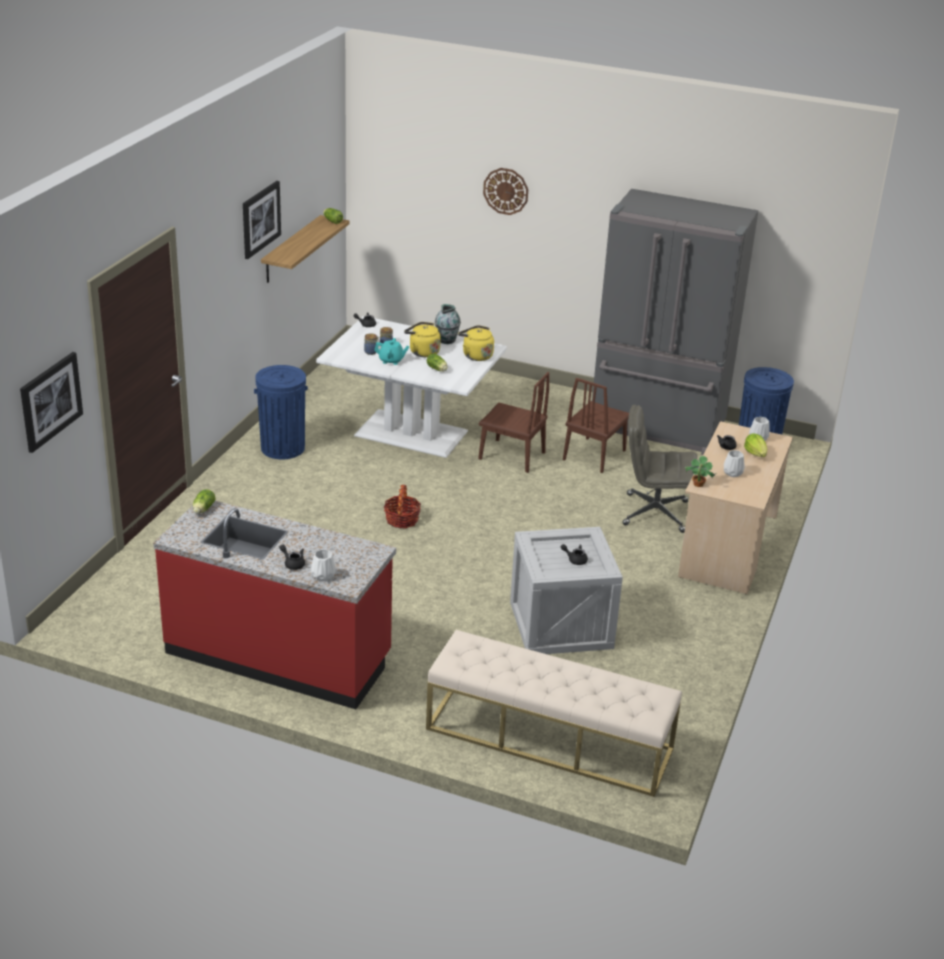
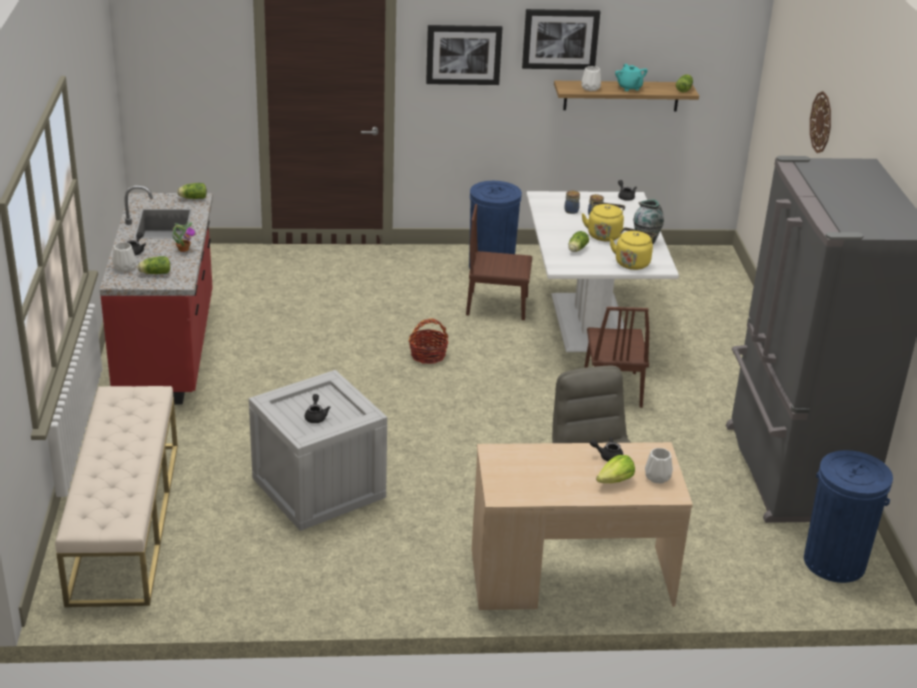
camera: 65 degrees right, 0 degrees up
picture [20,352,83,453] -> picture moved to [426,25,503,85]
turquoise teapot [374,338,409,365] -> turquoise teapot moved to [615,64,648,91]
brown chair [563,378,629,473] -> brown chair moved to [466,204,532,320]
potted plant [685,456,716,487] -> potted plant moved to [173,222,196,252]
white vase [724,450,745,477] -> white vase moved to [581,66,601,91]
none -> lettuce [137,256,170,274]

